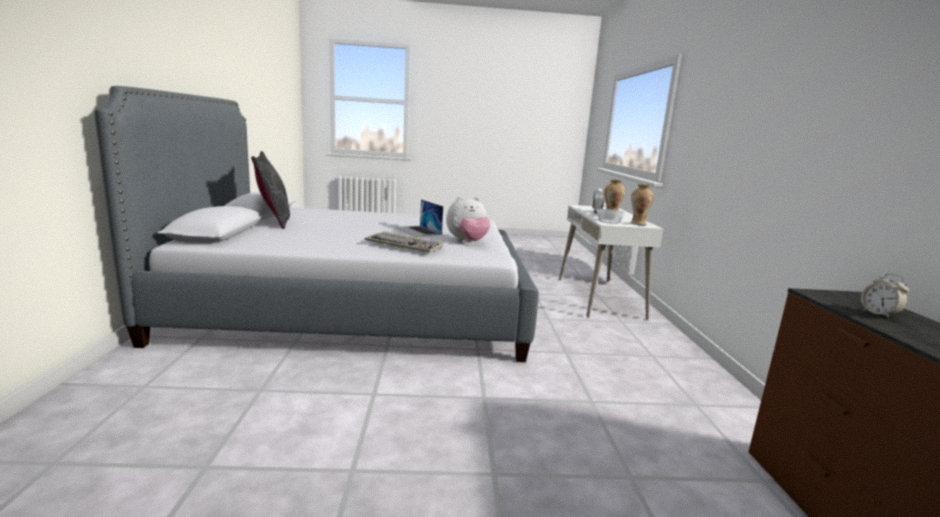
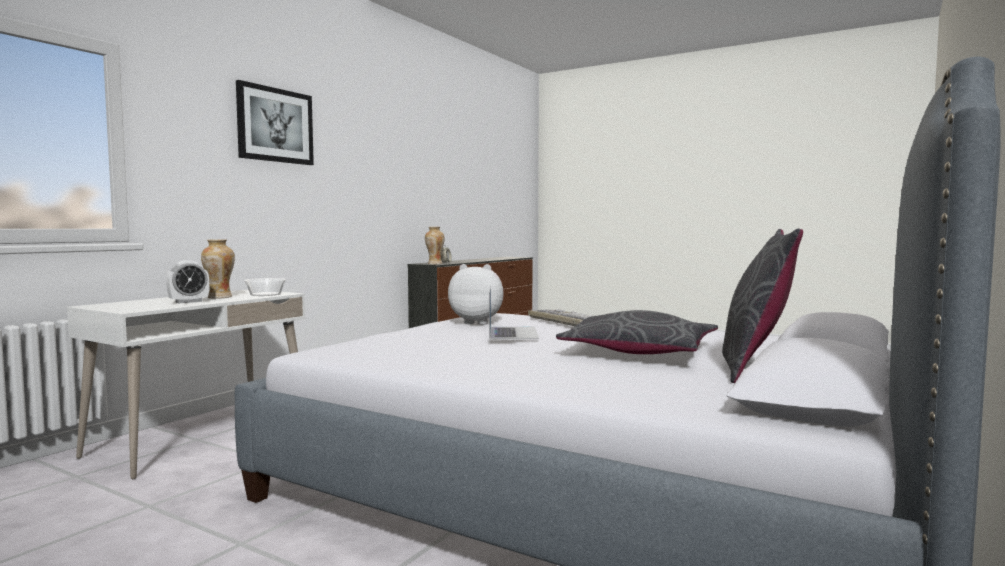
camera: 145 degrees left, 10 degrees down
vase [631,184,654,225] -> vase moved to [425,227,445,264]
none -> picture [236,80,314,165]
none -> grey pillow [556,310,718,354]

